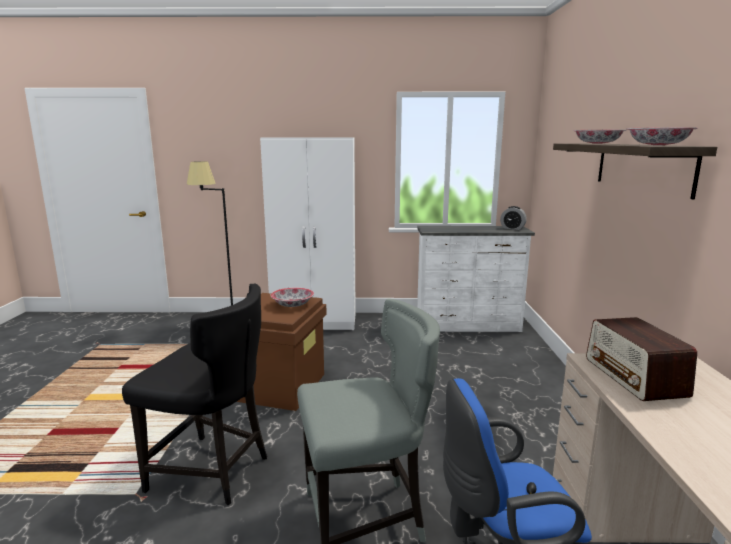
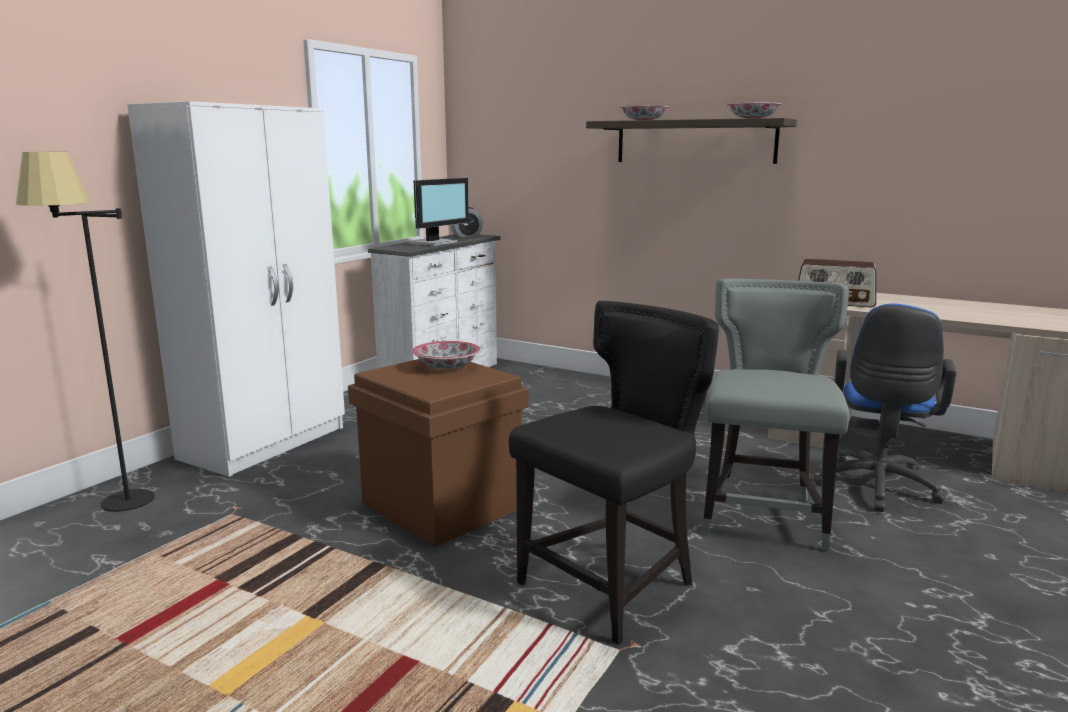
camera: 60 degrees left, 0 degrees up
none -> monitor [408,178,469,246]

